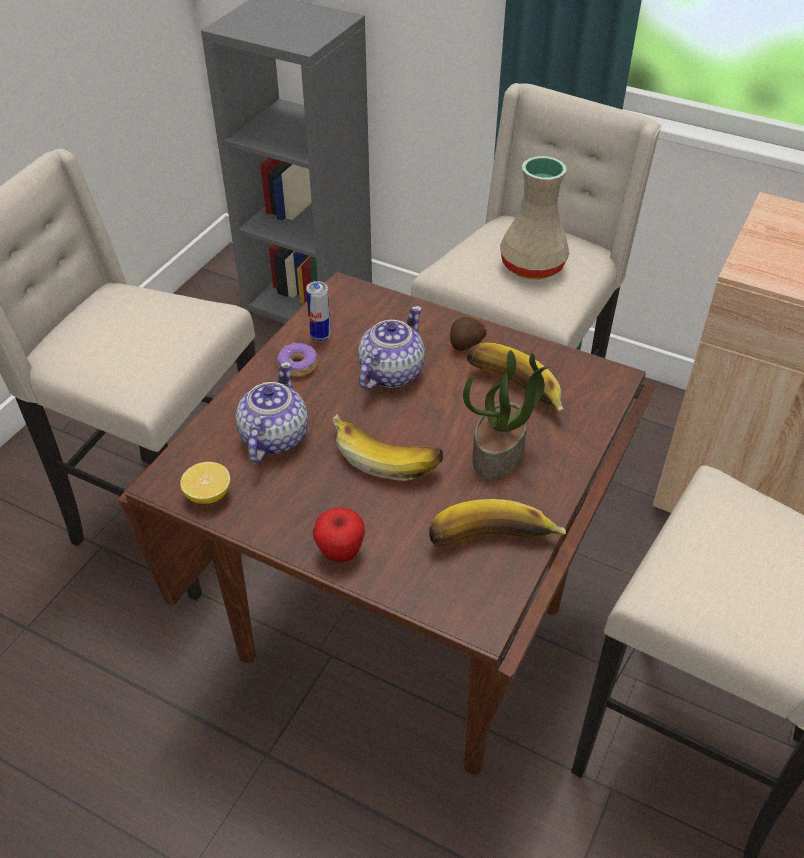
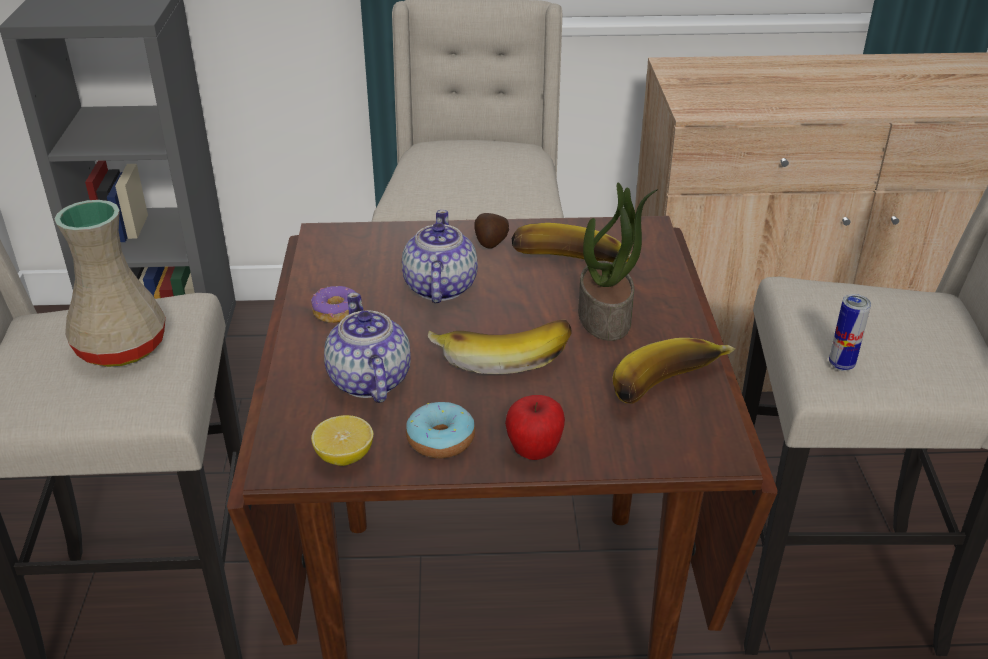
camera: 30 degrees left, 10 degrees down
can [306,281,331,342] -> can moved to [829,294,871,371]
beige vase [500,156,569,279] -> beige vase moved to [54,200,166,367]
none -> donut [406,402,475,458]

